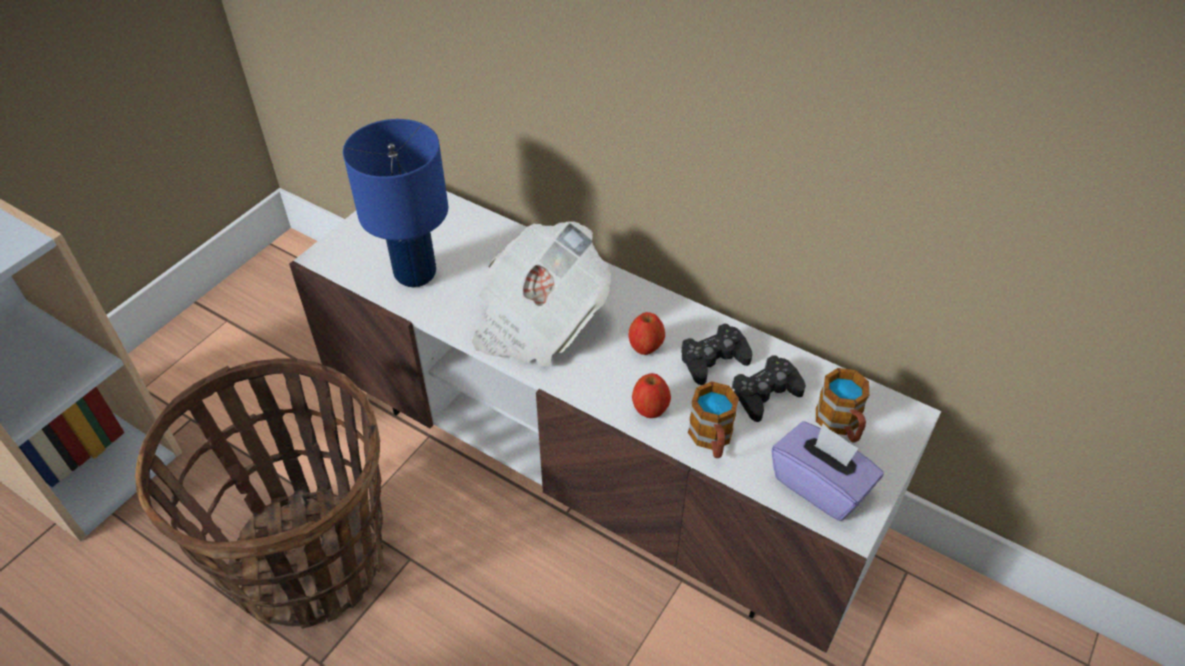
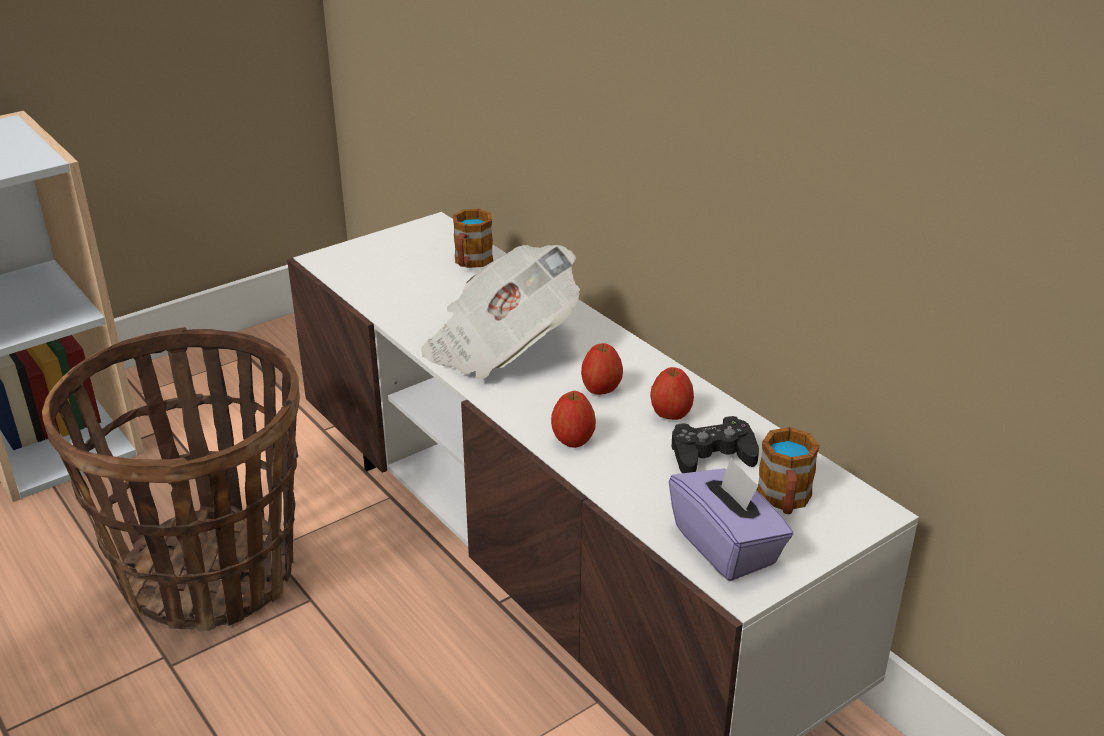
camera: 20 degrees right, 15 degrees down
blue table lamp [343,119,448,287] -> none
black game controller [681,323,752,385] -> apple [650,367,694,420]
mug [688,381,739,458] -> mug moved to [453,209,493,268]

